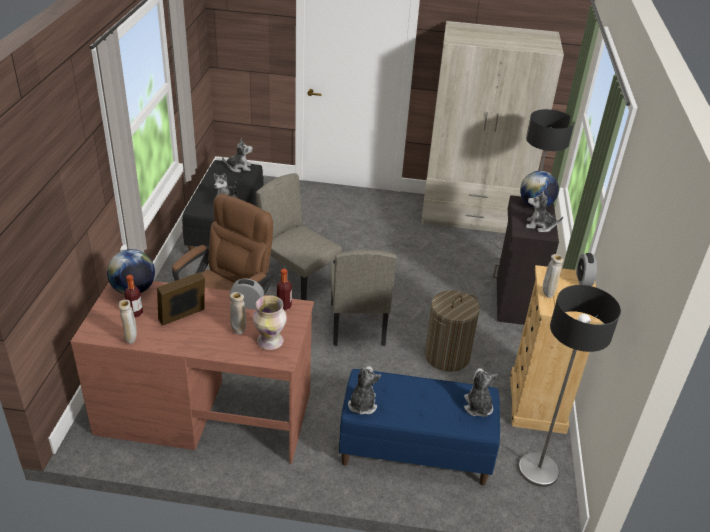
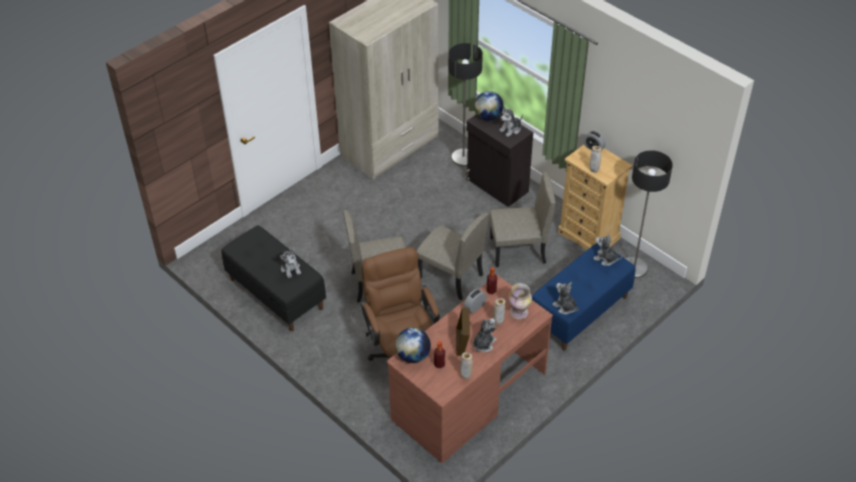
camera: 50 degrees left, 10 degrees up
plush toy [222,138,253,173] -> plush toy moved to [473,318,496,352]
laundry basket [425,290,480,372] -> beige chair [490,172,556,267]

